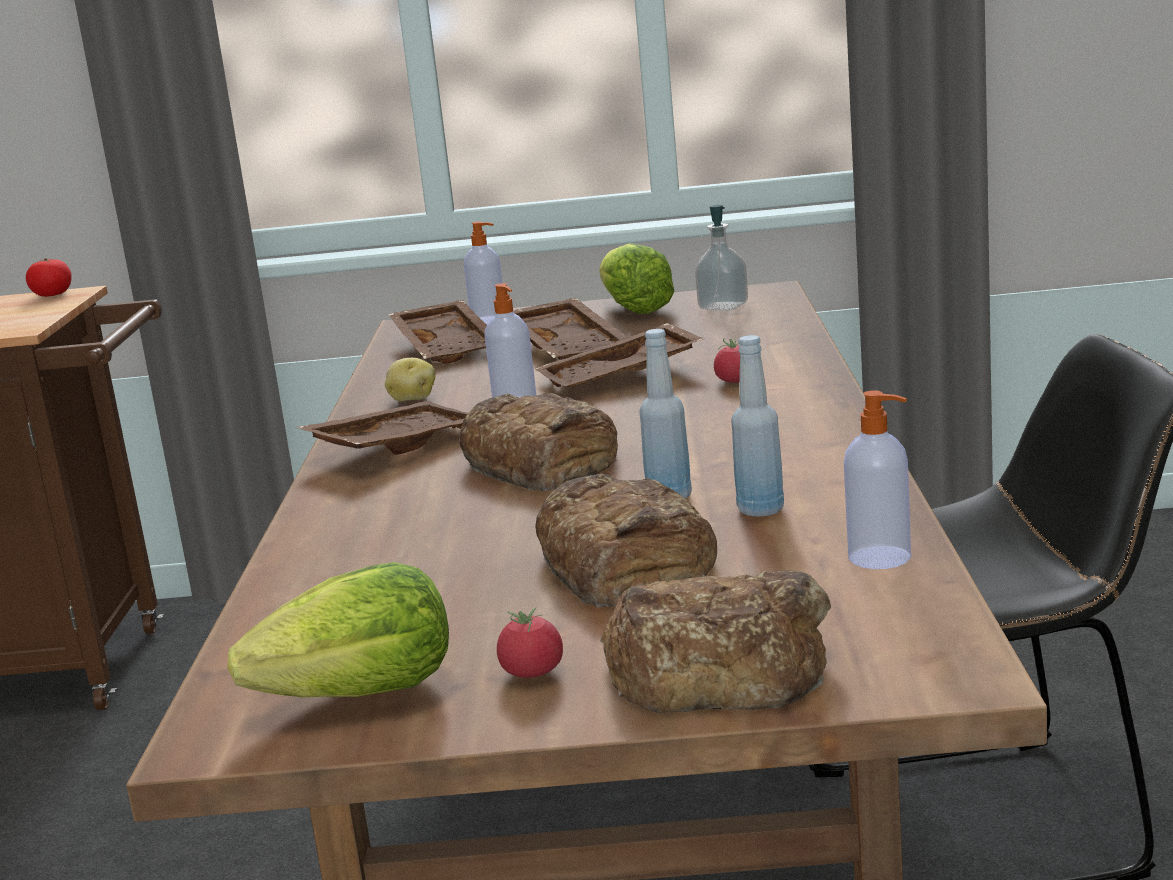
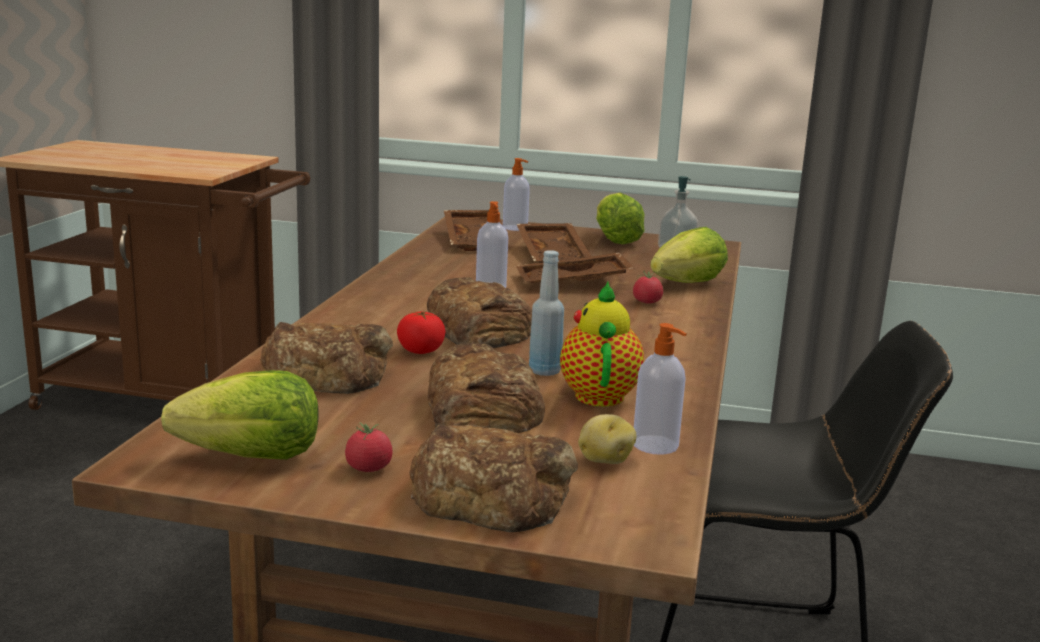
camera: 10 degrees right, 0 degrees up
tomato [26,258,72,297] -> tomato moved to [397,312,445,354]
brown tray [295,401,468,455] -> none
potato [385,358,436,401] -> potato moved to [578,414,636,464]
blue bottle [731,335,784,517] -> teapot [560,282,644,407]
none -> bread [260,322,393,394]
none -> lettuce [650,227,728,283]

